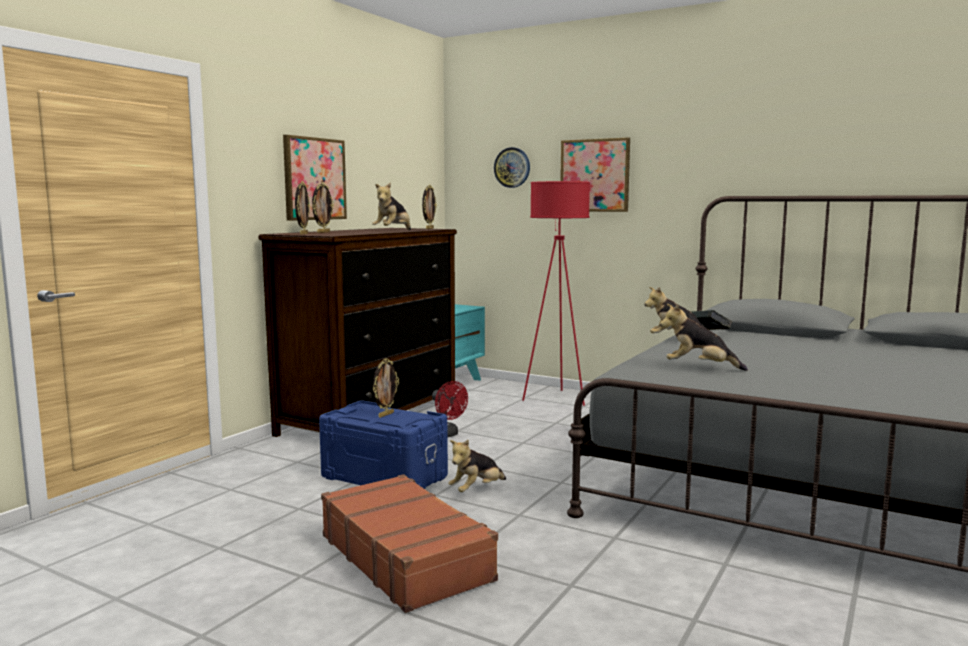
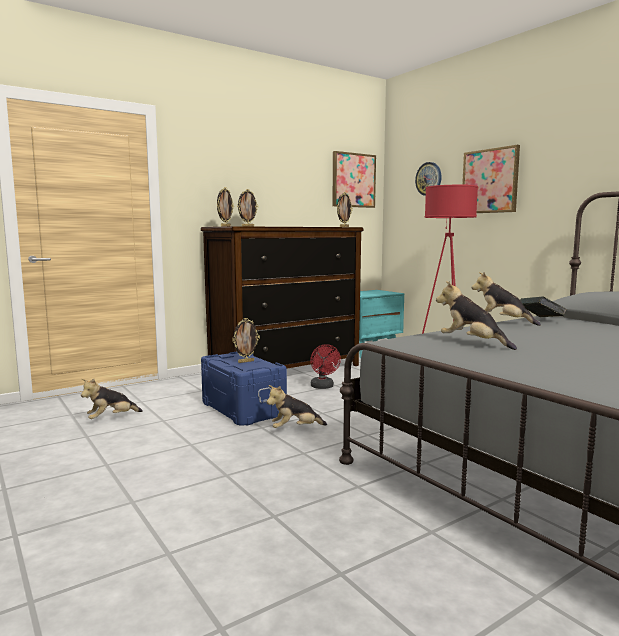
camera: 25 degrees right, 0 degrees up
picture [283,135,347,221] -> picture moved to [332,151,376,208]
brown suitcase [321,474,498,613] -> none
plush toy [372,182,411,230] -> plush toy moved to [81,379,143,419]

